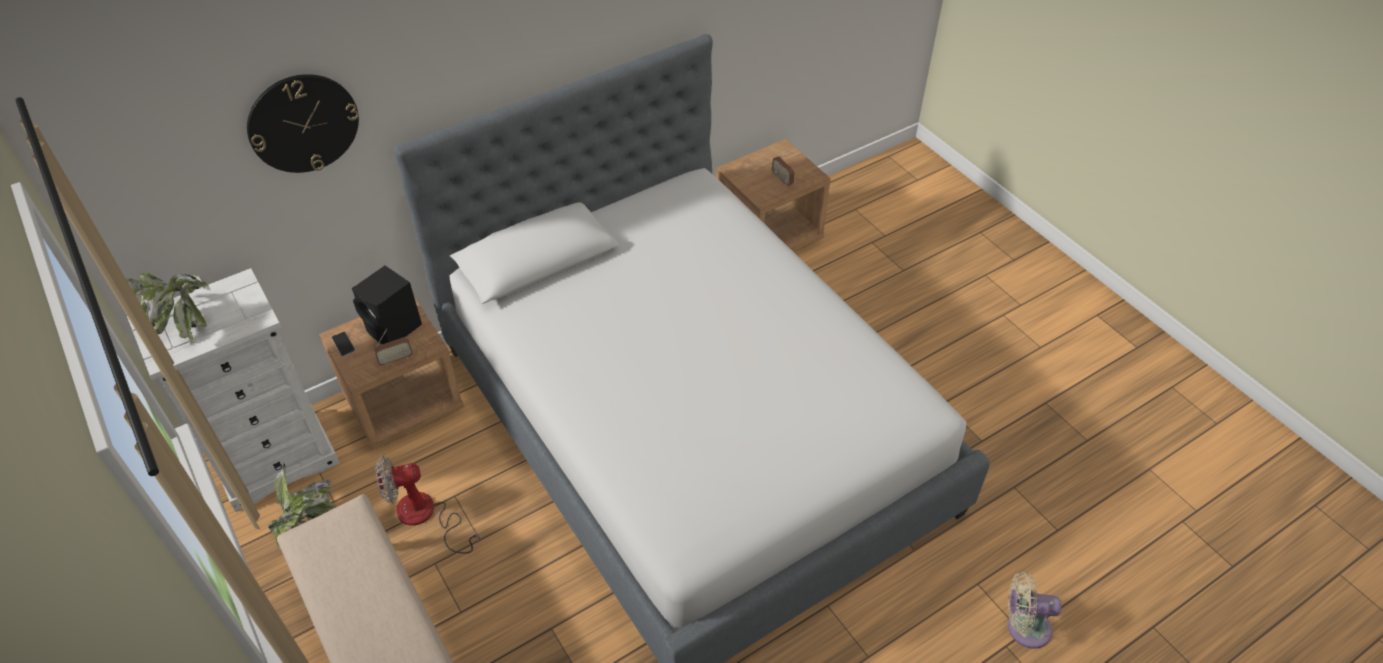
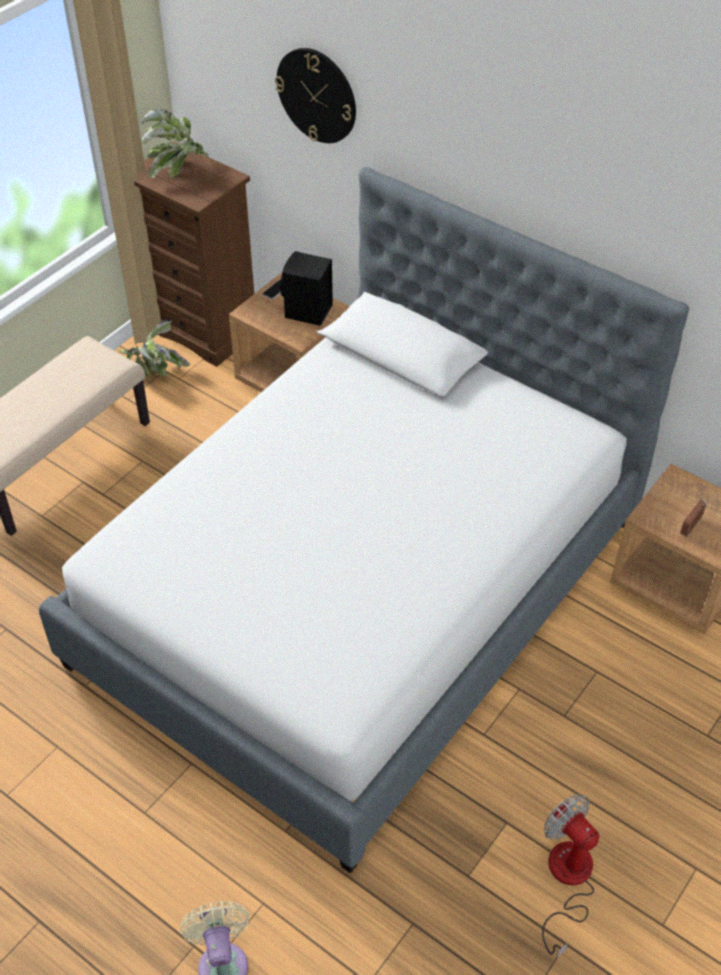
camera: 70 degrees right, 0 degrees up
white dresser [127,268,340,512] -> brown dresser [134,141,254,367]
radio [374,329,412,366] -> none
fan [375,456,479,554] -> fan moved to [542,794,599,957]

